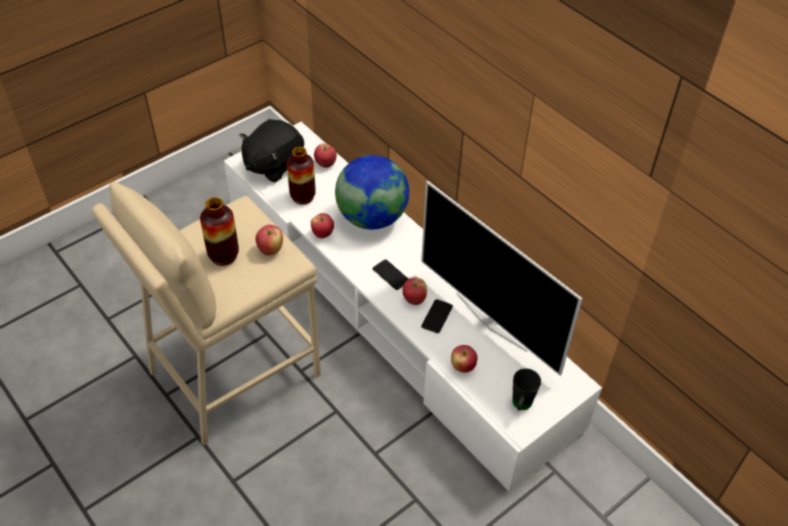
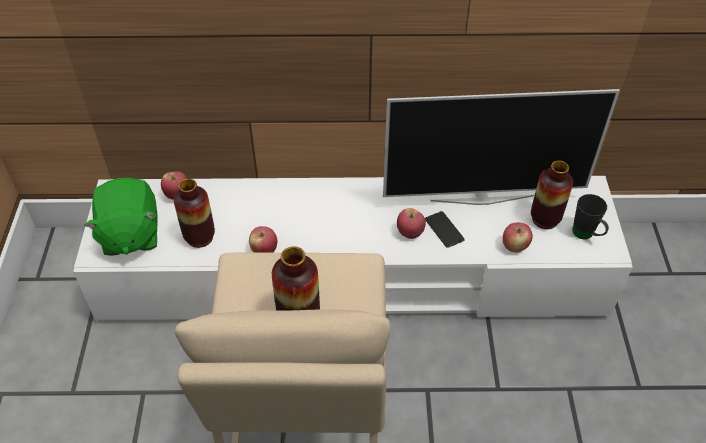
camera: 50 degrees left, 0 degrees up
black plush toy [239,119,304,183] -> green plush toy [84,178,158,256]
apple [256,225,283,256] -> none
globe [335,155,409,229] -> none
phone [373,260,408,290] -> none
none -> vase [531,160,573,229]

